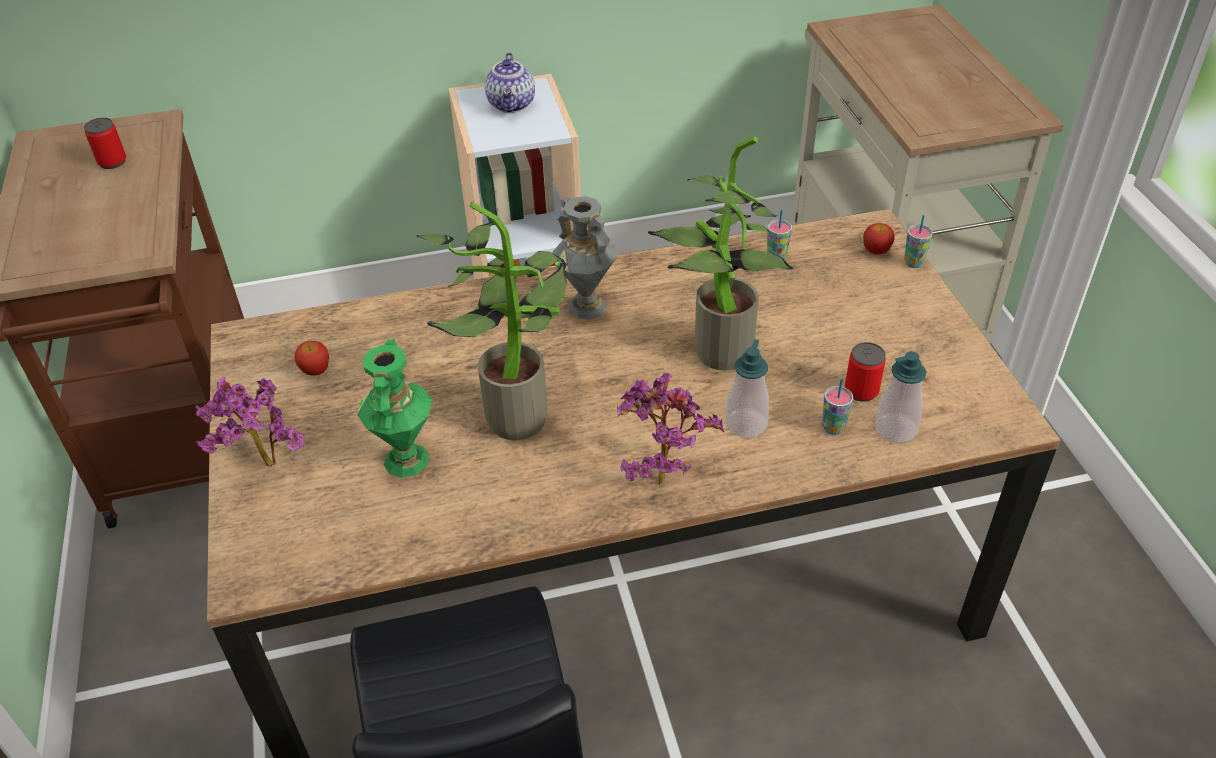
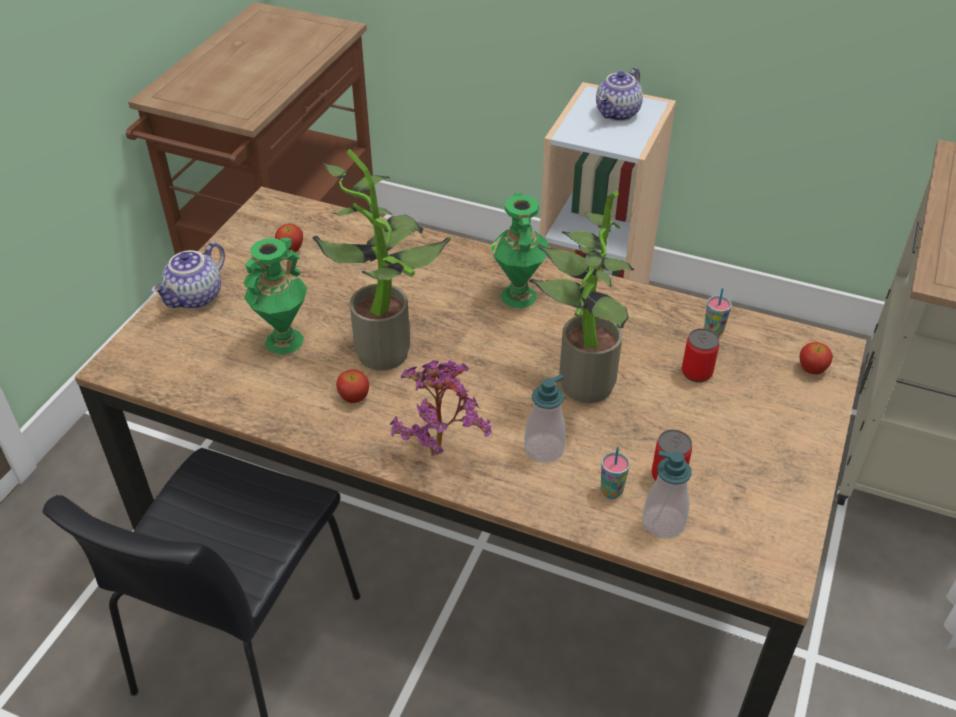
camera: 35 degrees right, 0 degrees up
can [84,118,126,169] -> can moved to [682,328,719,383]
potted plant [195,377,305,467] -> teapot [151,242,225,309]
grey vase [553,196,617,320] -> green vase [491,192,549,309]
cup [904,215,933,268] -> none
none -> apple [336,369,370,403]

